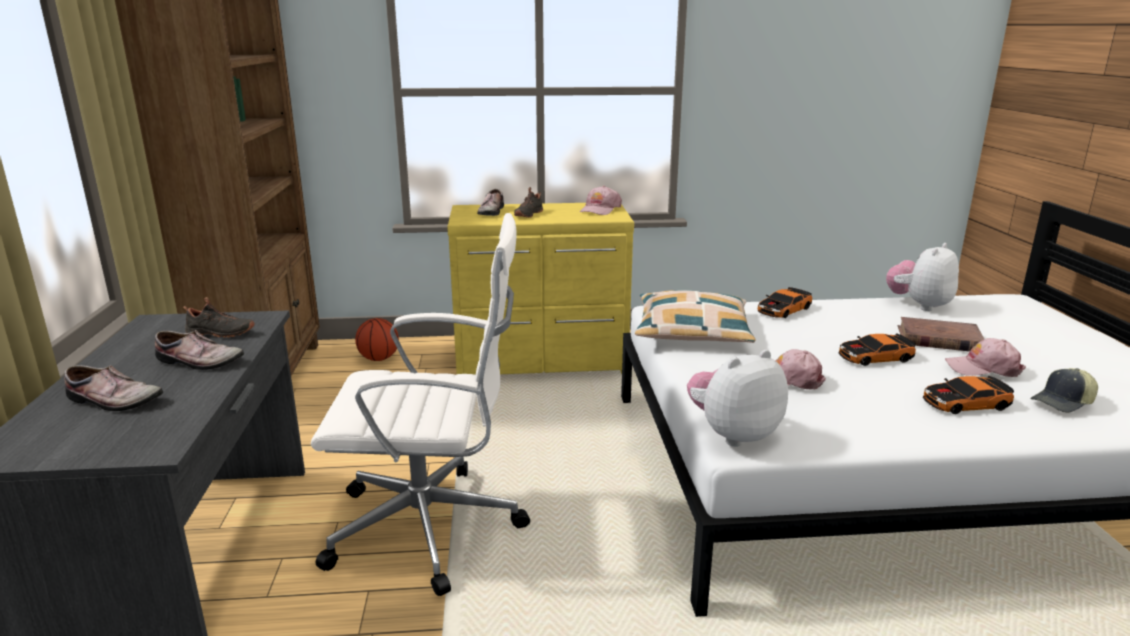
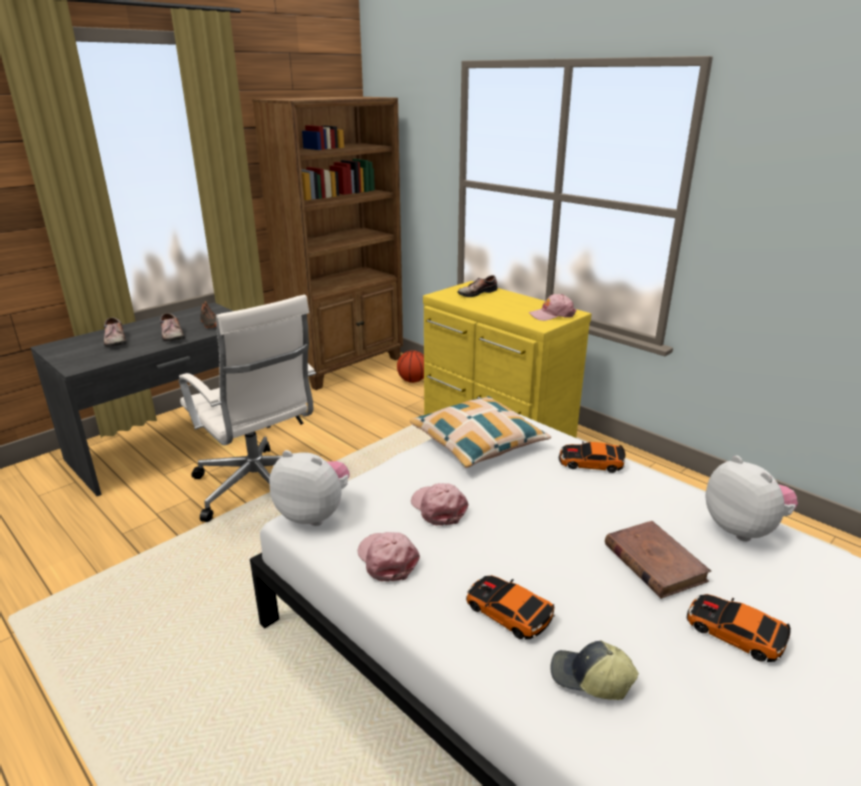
camera: 50 degrees right, 5 degrees up
black shoe [514,187,543,217] -> none
toy car [838,333,916,366] -> toy car moved to [687,594,791,662]
plush toy [886,243,959,311] -> plush toy turned 60 degrees clockwise [705,456,798,542]
pink cap [945,338,1026,377] -> pink cap moved to [357,532,420,582]

